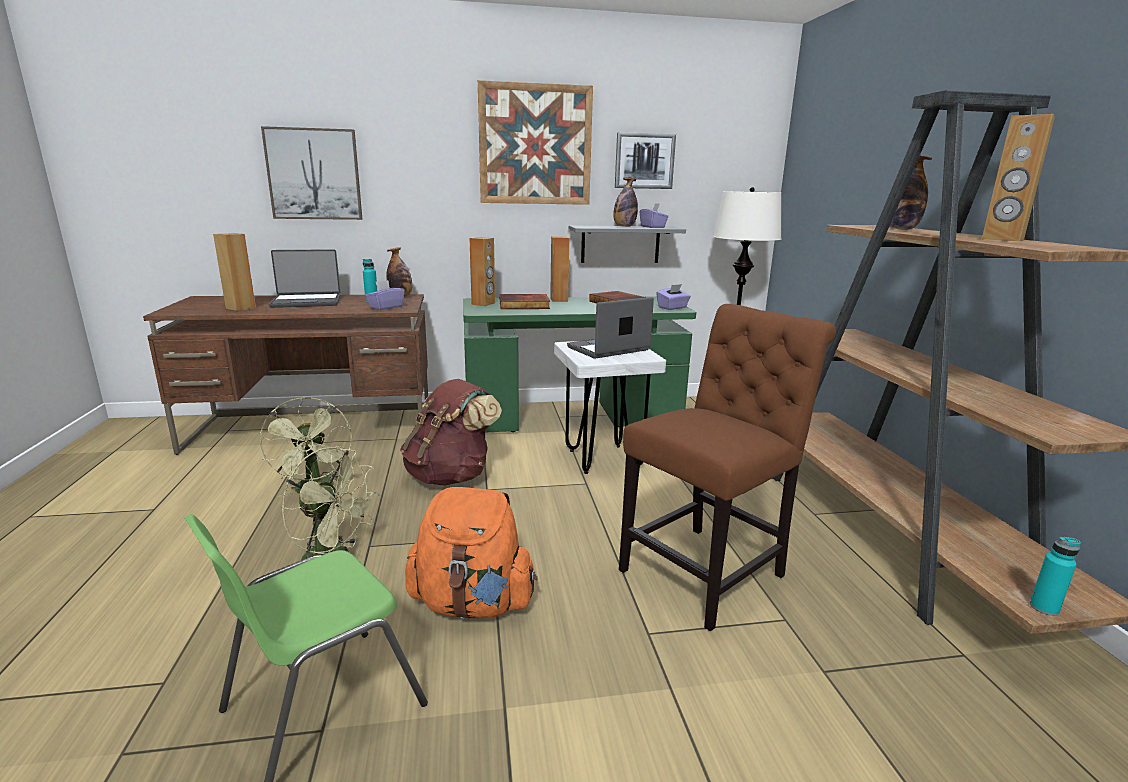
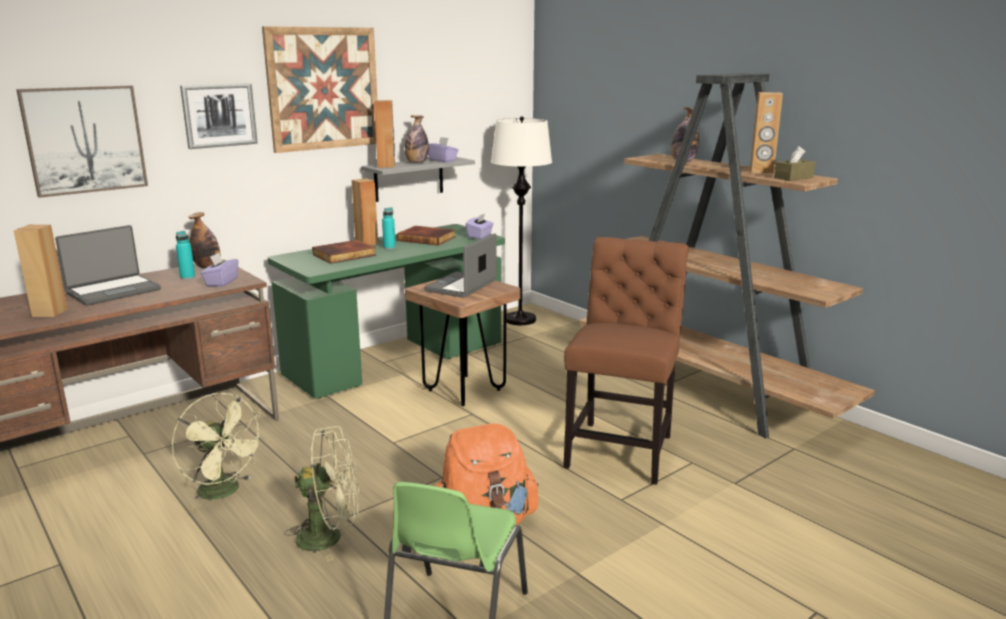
camera: 30 degrees left, 0 degrees up
brown backpack [400,379,502,486] -> none
brown speaker [469,237,495,306] -> brown speaker moved to [374,100,395,168]
white stool [554,341,666,474] -> brown stool [405,272,521,406]
picture [615,132,676,189] -> picture moved to [180,83,258,149]
turquoise bottle [1030,537,1081,616] -> turquoise bottle moved to [382,208,396,249]
none -> brown tissue box [774,146,815,181]

